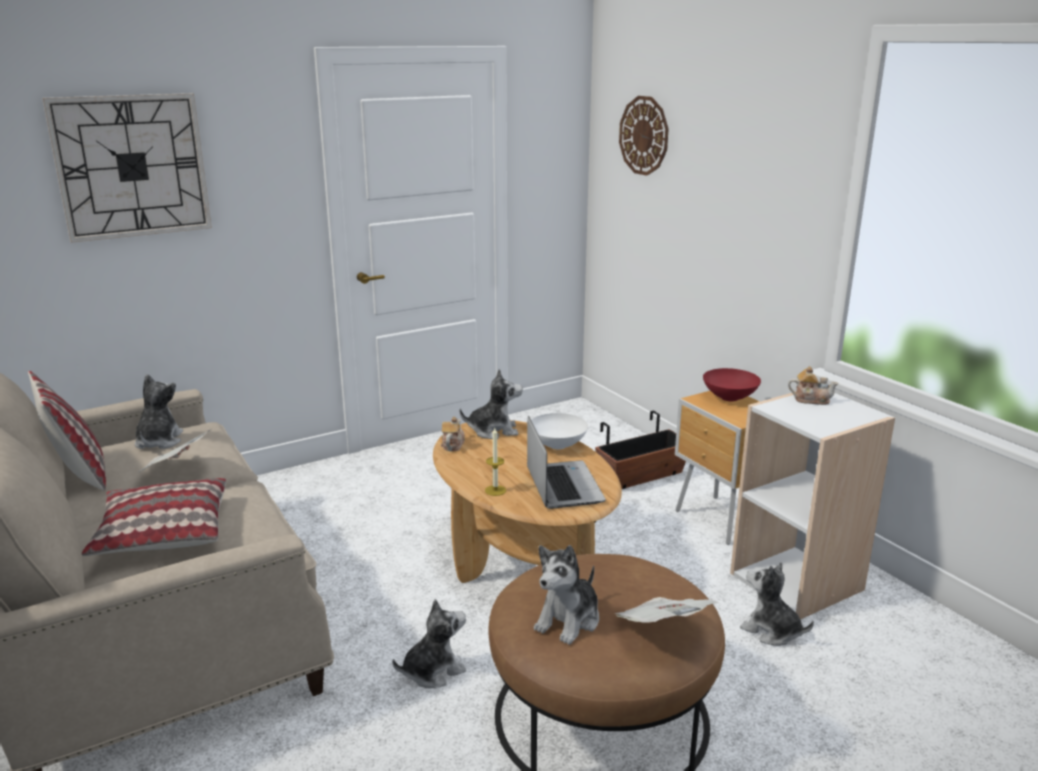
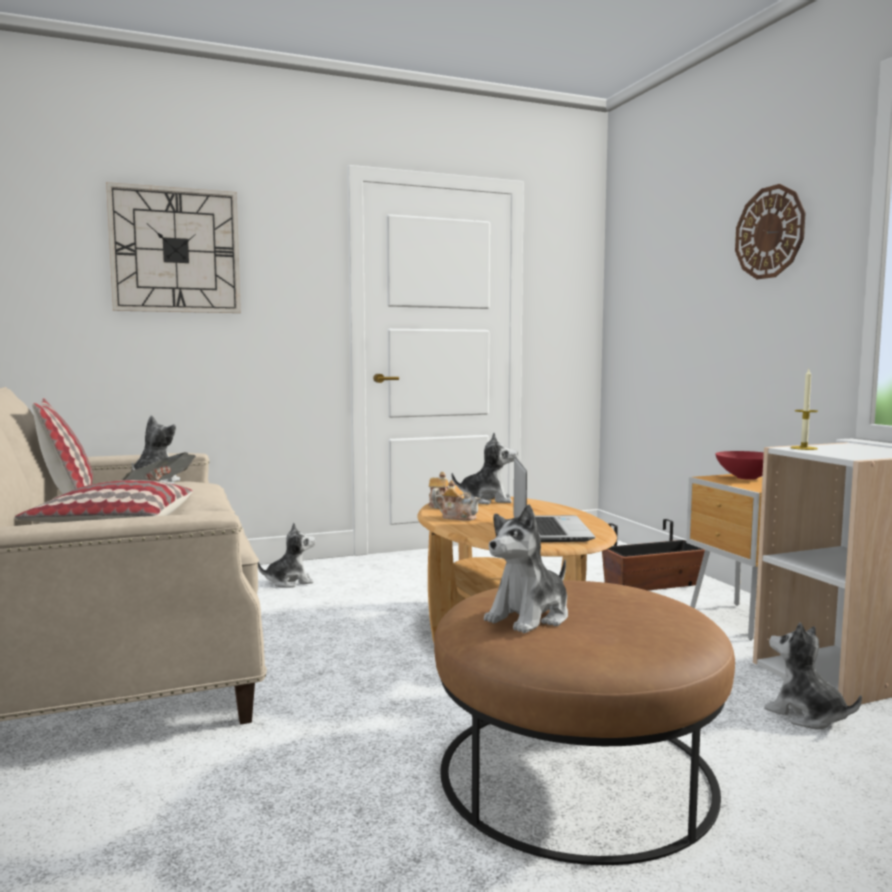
camera: 10 degrees right, 15 degrees down
plush toy [392,599,466,688] -> plush toy moved to [258,523,316,588]
candle [485,428,506,496] -> candle moved to [791,369,818,450]
white bowl [531,413,588,450] -> none
newspaper [615,597,718,623] -> none
wall clock [619,96,669,176] -> wall clock moved to [735,184,806,279]
teapot [788,366,839,405] -> teapot moved to [435,480,481,521]

